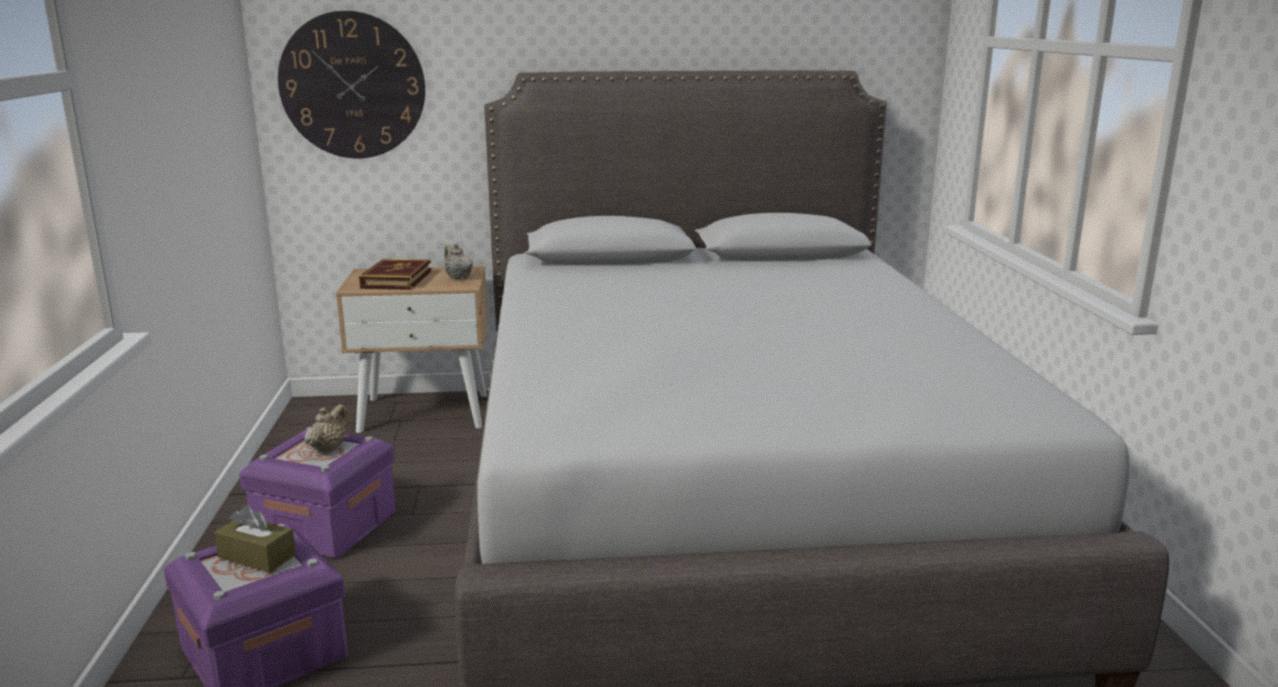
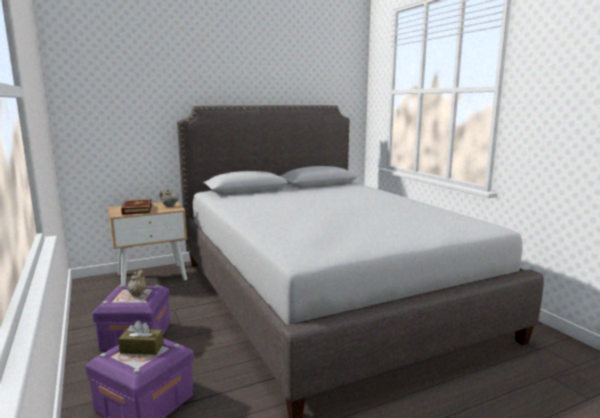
camera: 20 degrees left, 5 degrees down
wall clock [278,11,425,158] -> none

